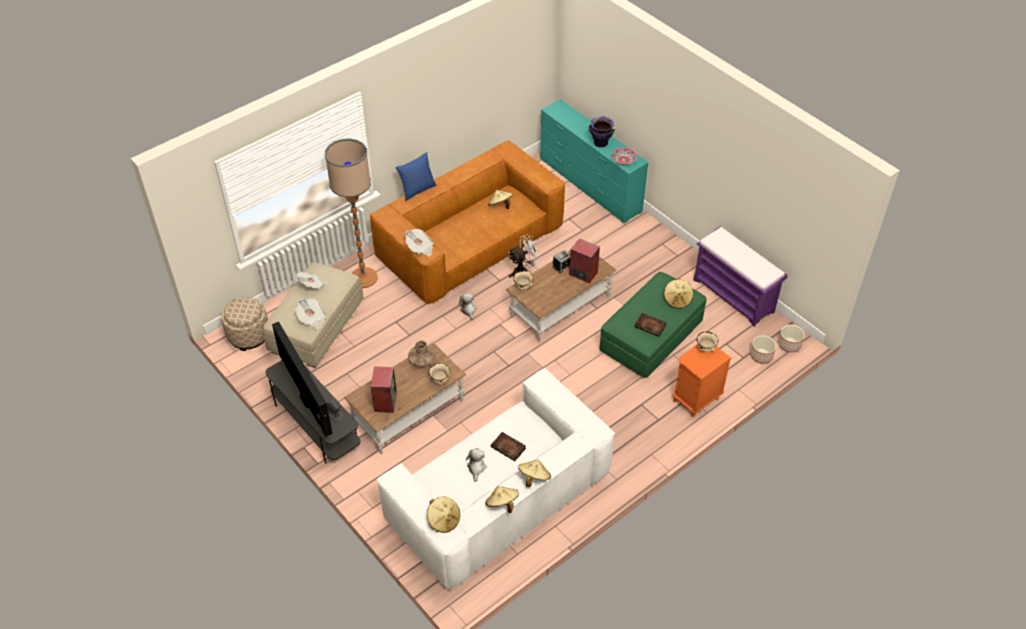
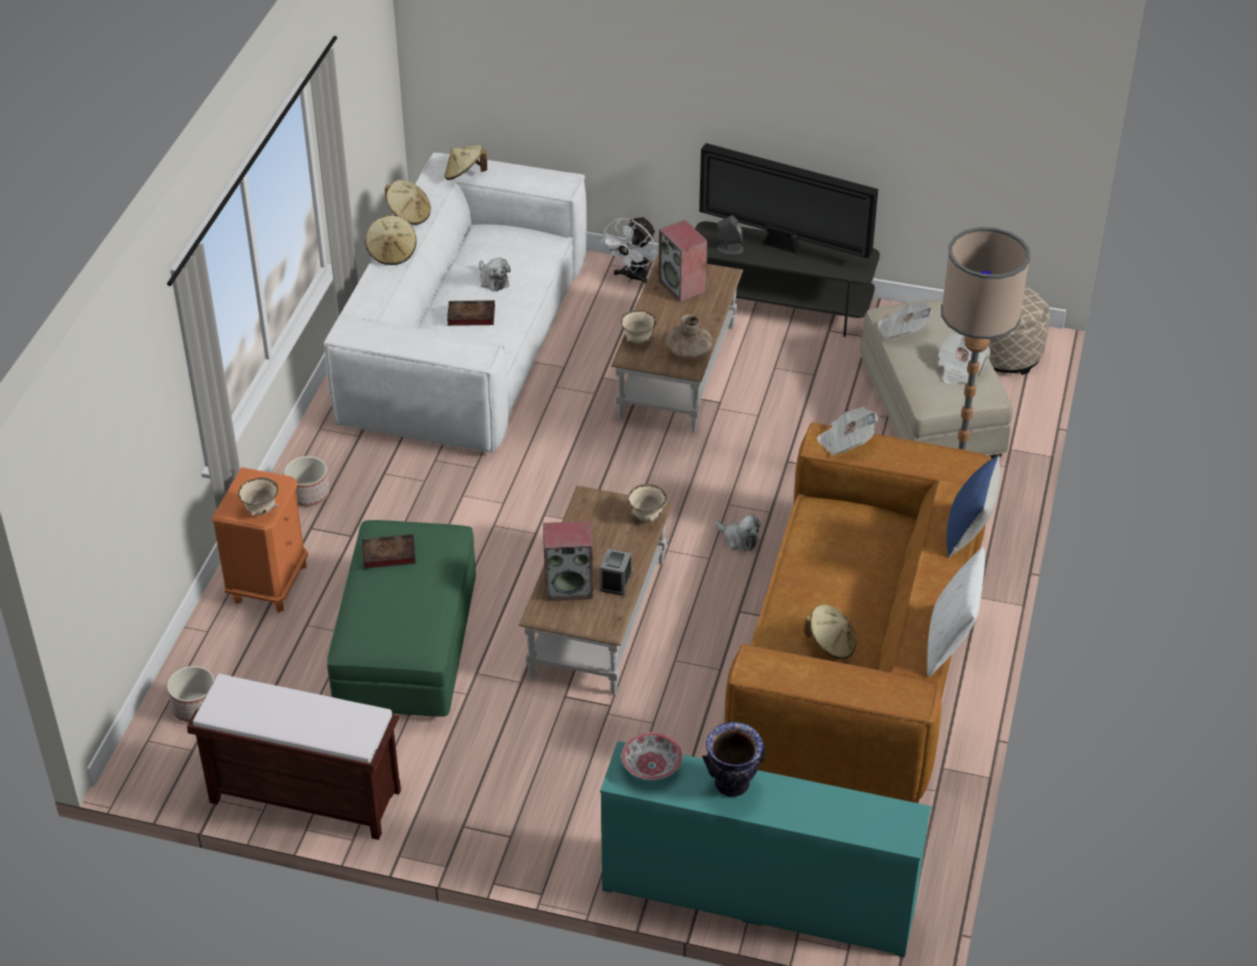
camera: 145 degrees right, 5 degrees down
white fan [508,234,541,278] -> white fan moved to [600,216,656,284]
beige hat [664,278,693,309] -> none
purple bench [693,226,788,327] -> brown bench [187,674,401,840]
planter [778,325,804,353] -> planter moved to [284,456,330,506]
none -> white pillow [927,547,985,677]

